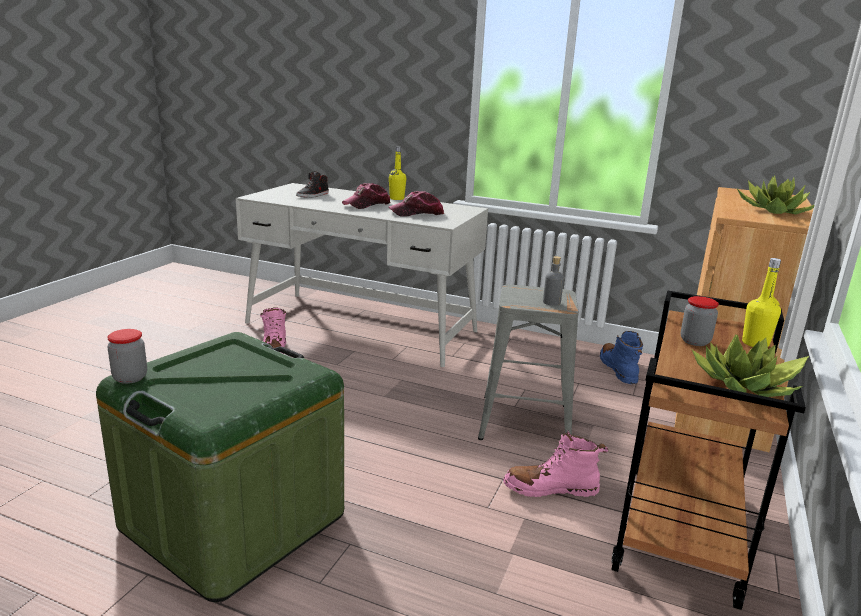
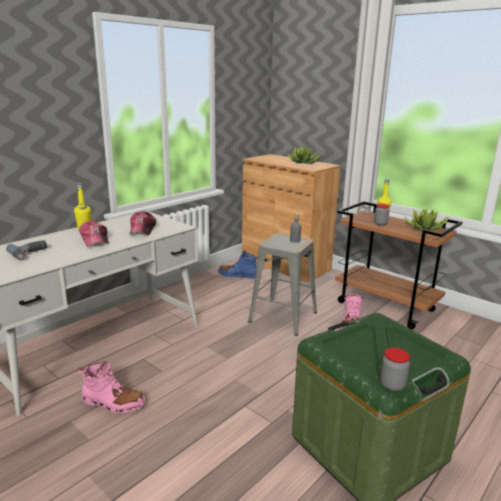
camera: 70 degrees left, 0 degrees up
black shoe [296,171,329,198] -> power drill [6,240,47,260]

